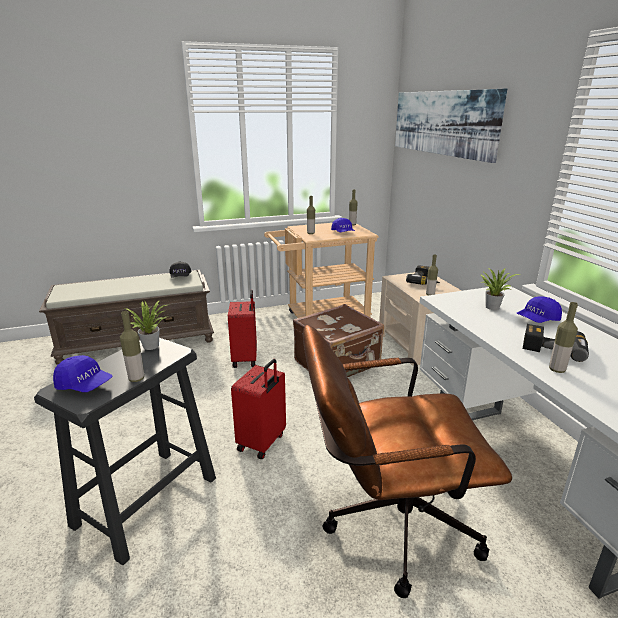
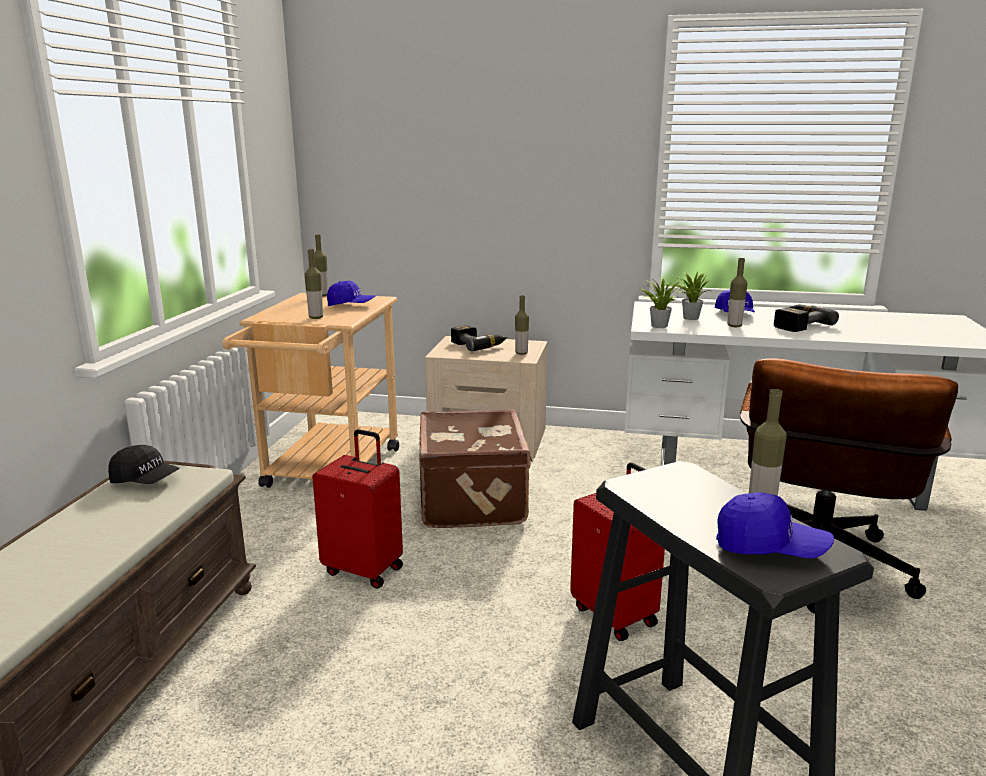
camera: 60 degrees left, 5 degrees down
blue cap [53,355,113,392] -> blue cap turned 60 degrees clockwise [716,492,834,558]
potted plant [125,300,167,350] -> potted plant moved to [638,278,683,328]
picture [395,89,507,163] -> none
bottle [549,302,578,373] -> bottle moved to [727,258,747,327]

